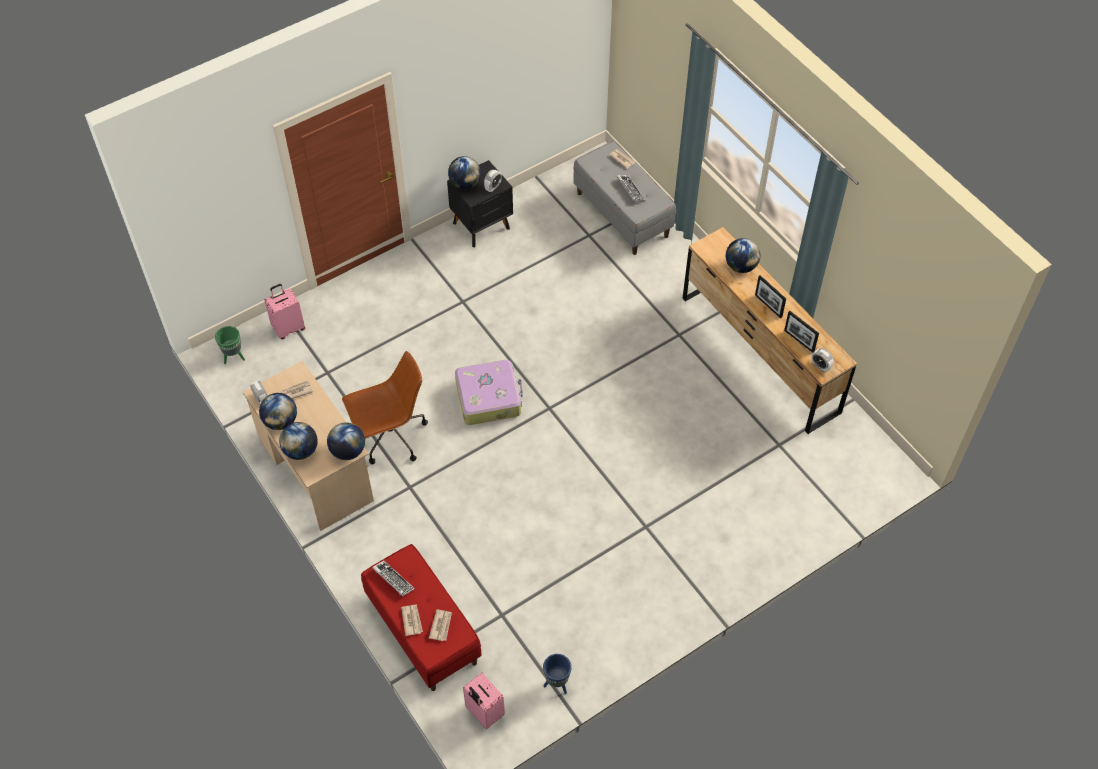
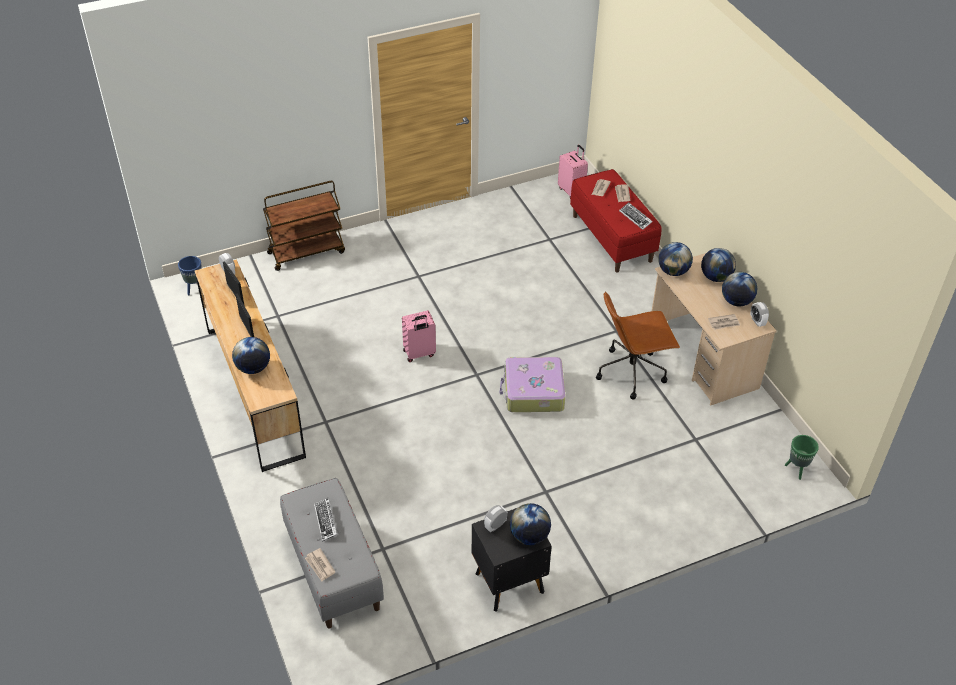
camera: 170 degrees left, 10 degrees down
pink suitcase [264,284,305,339] -> pink suitcase moved to [402,311,436,362]
blue planter [543,654,572,694] -> blue planter moved to [178,256,202,295]
none -> brown cart [263,181,345,271]

